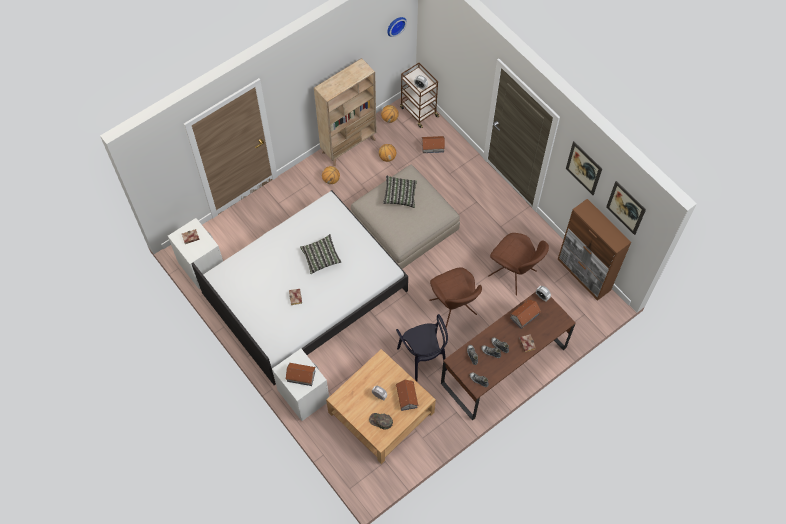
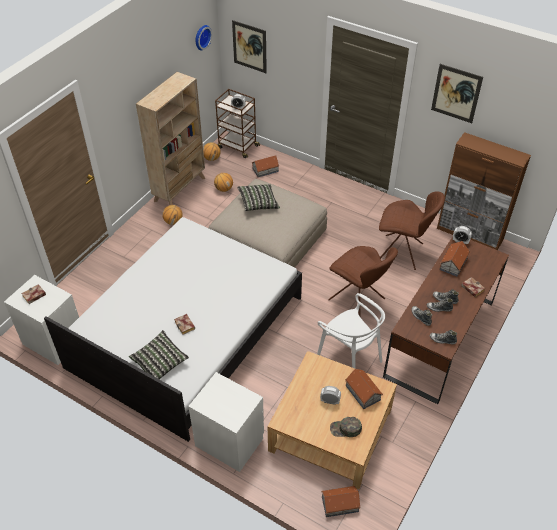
camera: 20 degrees left, 15 degrees down
toy house [285,363,316,386] -> toy house moved to [321,486,361,517]
pillow [300,234,341,274] -> pillow moved to [129,330,189,379]
black chair [396,314,448,382] -> white chair [317,293,385,369]
picture [606,181,646,235] -> picture moved to [232,20,267,73]

